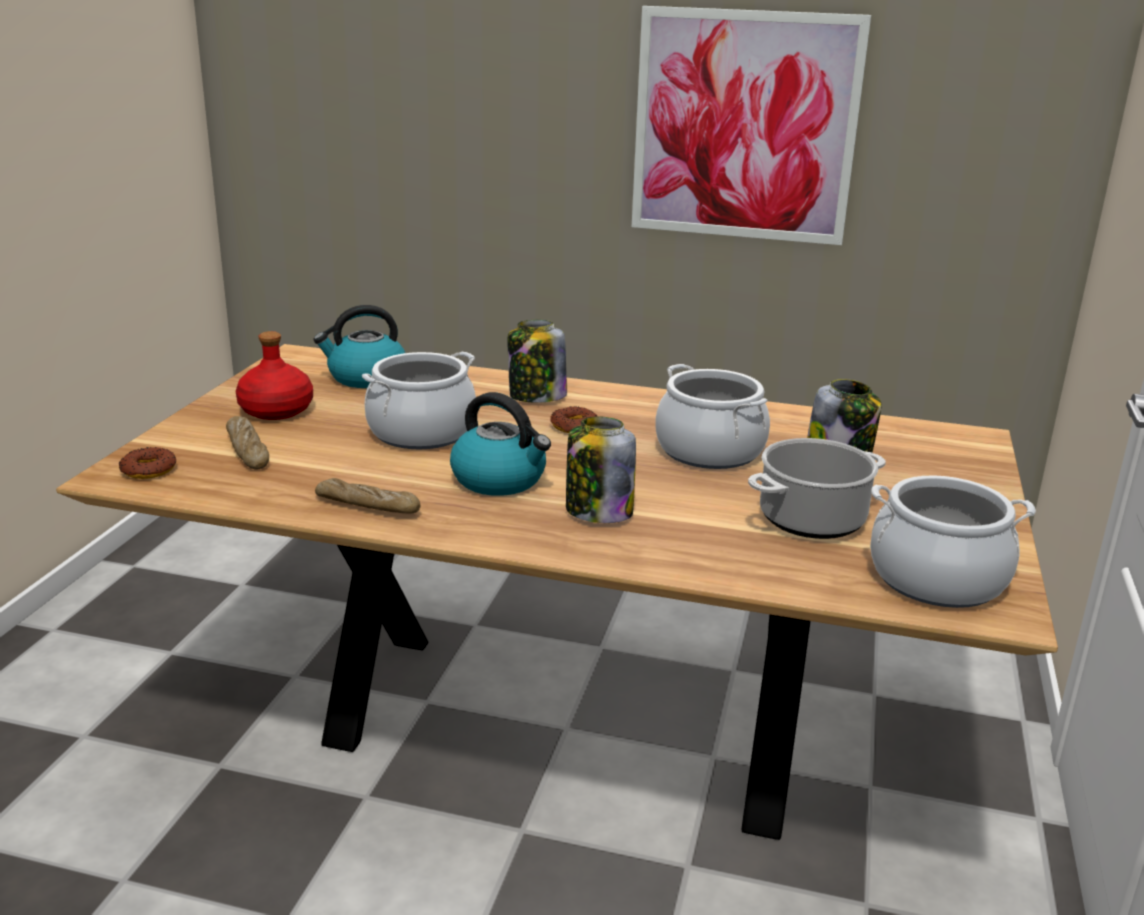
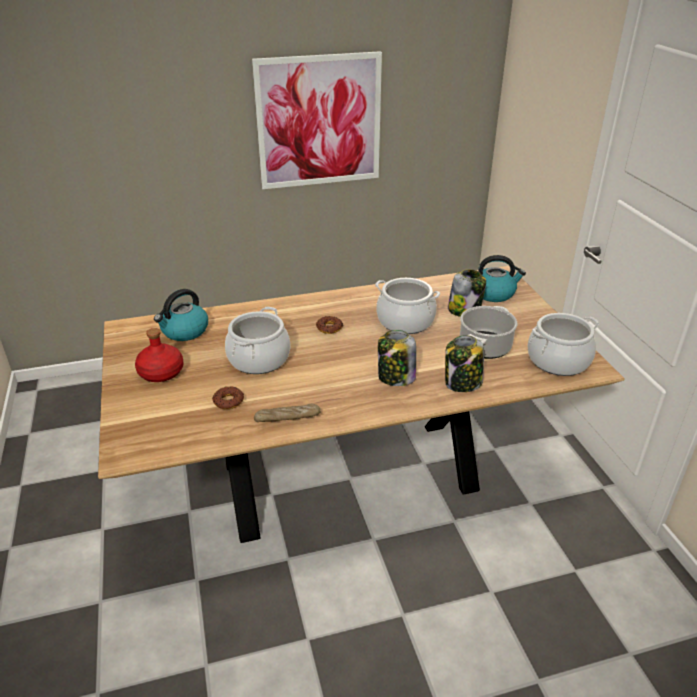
camera: 30 degrees left, 10 degrees up
donut [119,447,176,479] -> donut moved to [212,386,244,409]
bread [226,416,269,469] -> none
kettle [450,392,551,496] -> kettle moved to [478,255,526,302]
jar [508,320,567,403] -> jar moved to [445,335,484,392]

